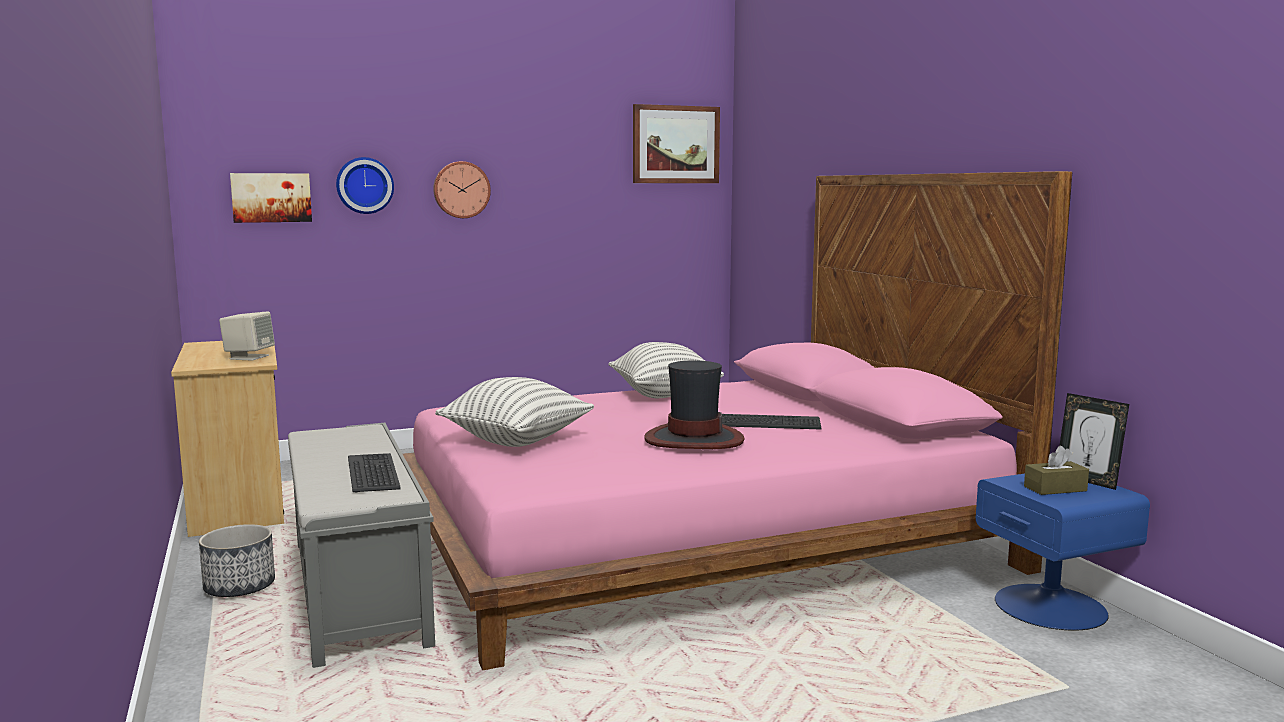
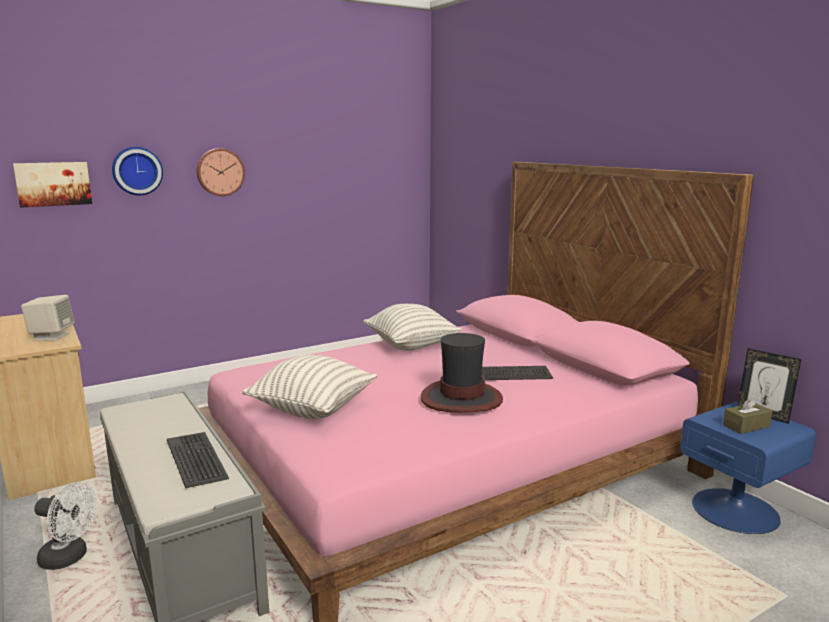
camera: 10 degrees left, 5 degrees up
planter [199,524,275,597] -> white fan [34,482,97,570]
picture [633,104,720,183] -> none

